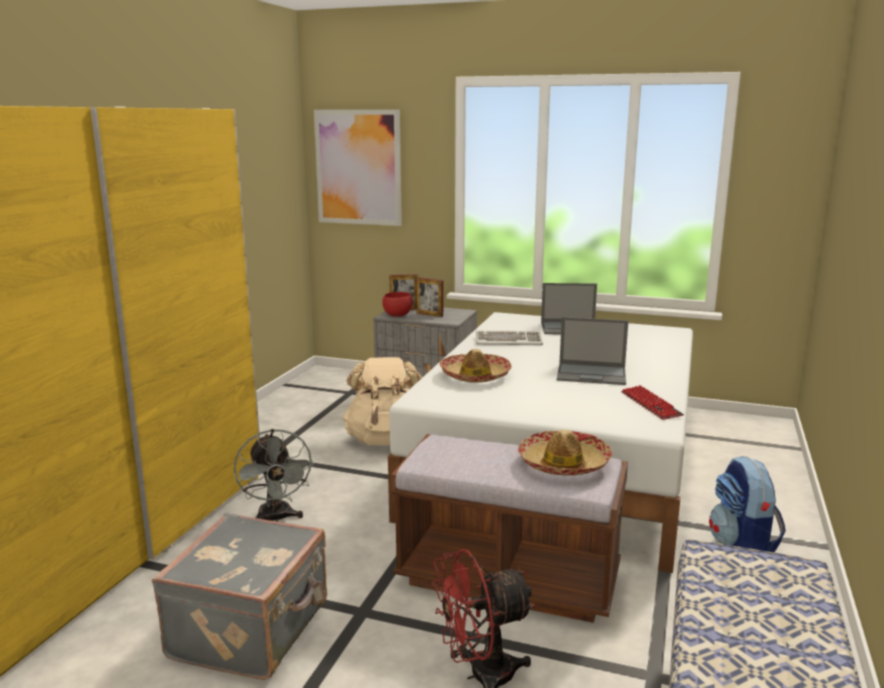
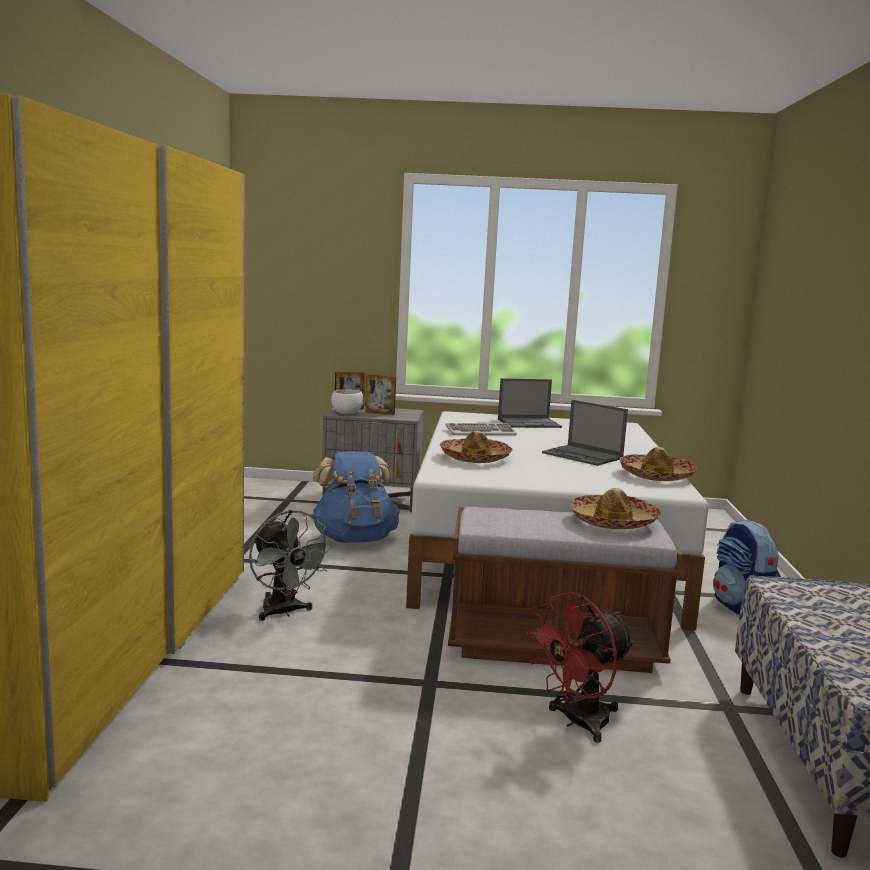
camera: 15 degrees left, 5 degrees down
grey suitcase [152,513,327,680] -> none
picture [314,109,402,226] -> none
beige backpack [343,357,422,446] -> blue backpack [311,451,400,543]
red bowl [382,292,413,317] -> white bowl [331,389,363,414]
laptop [557,317,628,385] -> laptop turned 45 degrees clockwise [542,400,628,466]
keyboard [621,385,684,420] -> hat [619,447,697,481]

